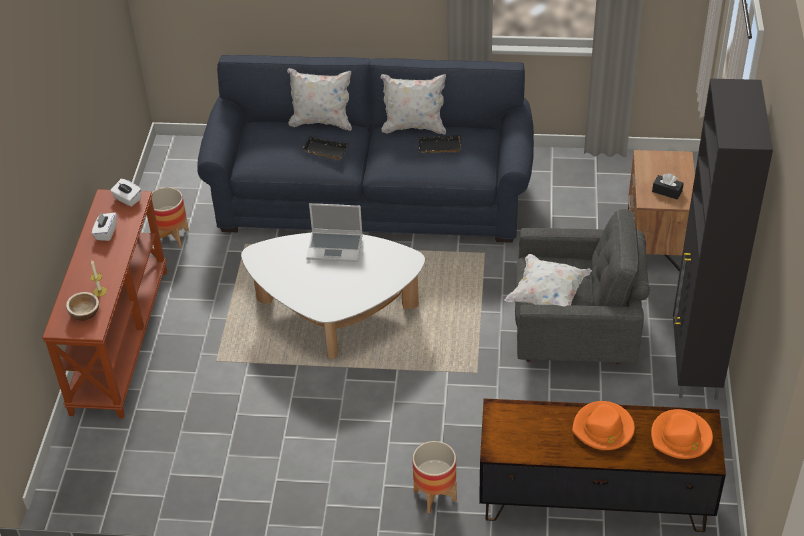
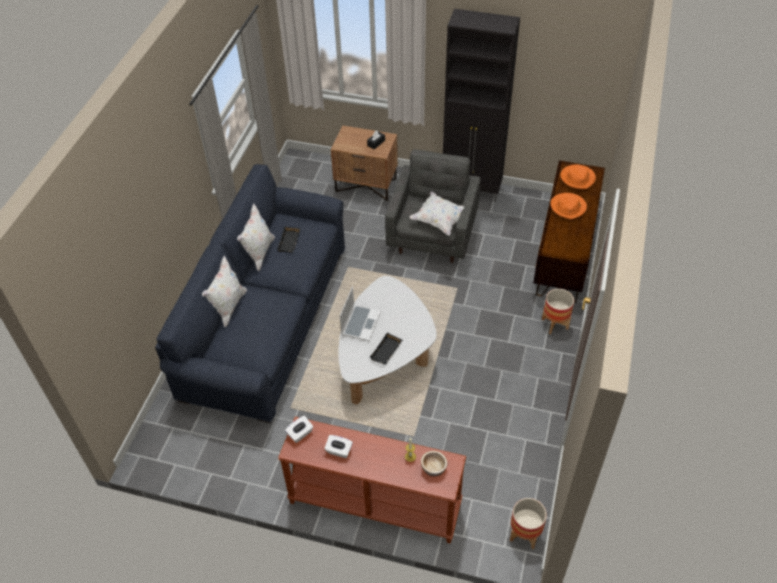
camera: 80 degrees left, 5 degrees up
planter [151,187,189,247] -> planter moved to [510,498,547,549]
black tray [302,136,349,160] -> black tray moved to [370,333,402,365]

